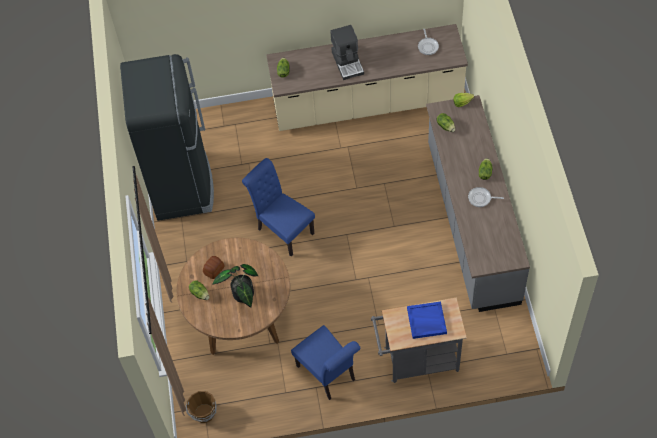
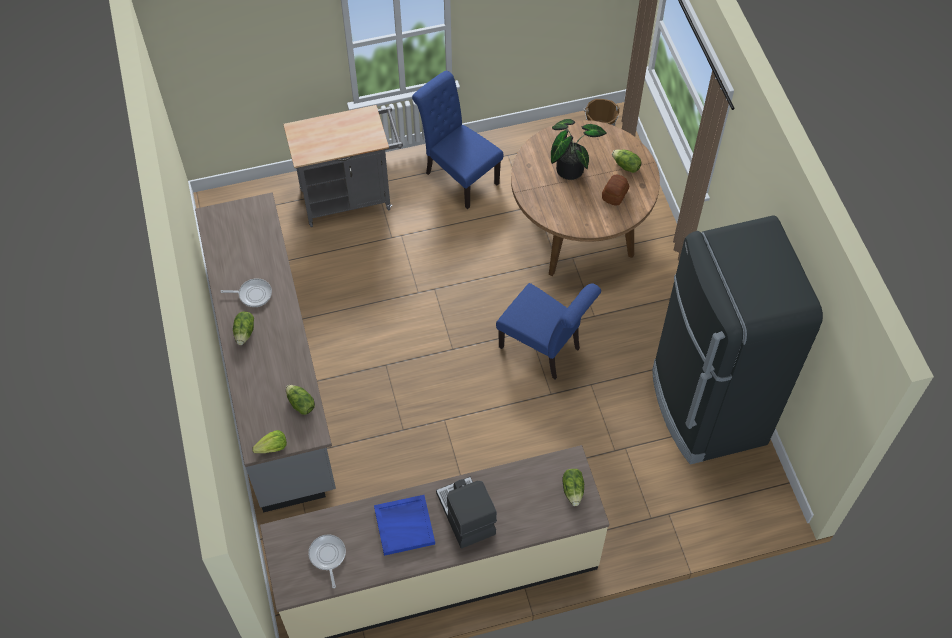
camera: 170 degrees right, 0 degrees up
blue tray [407,302,447,339] -> blue tray moved to [374,495,435,556]

